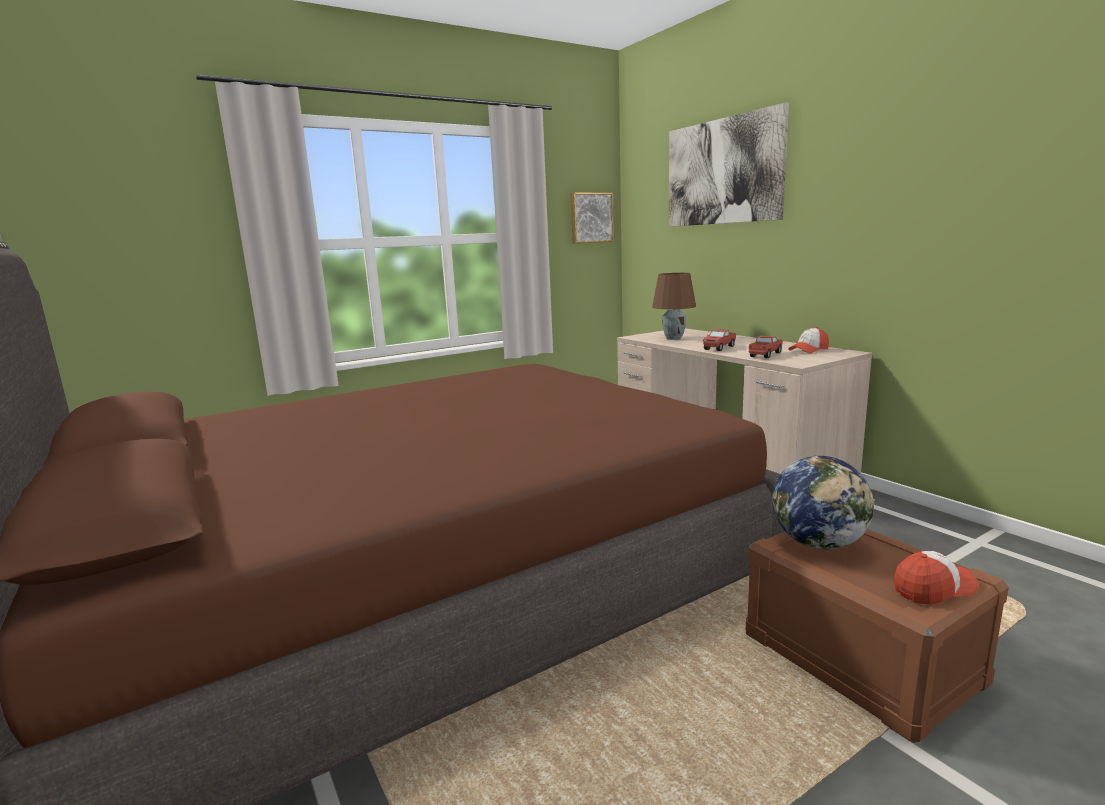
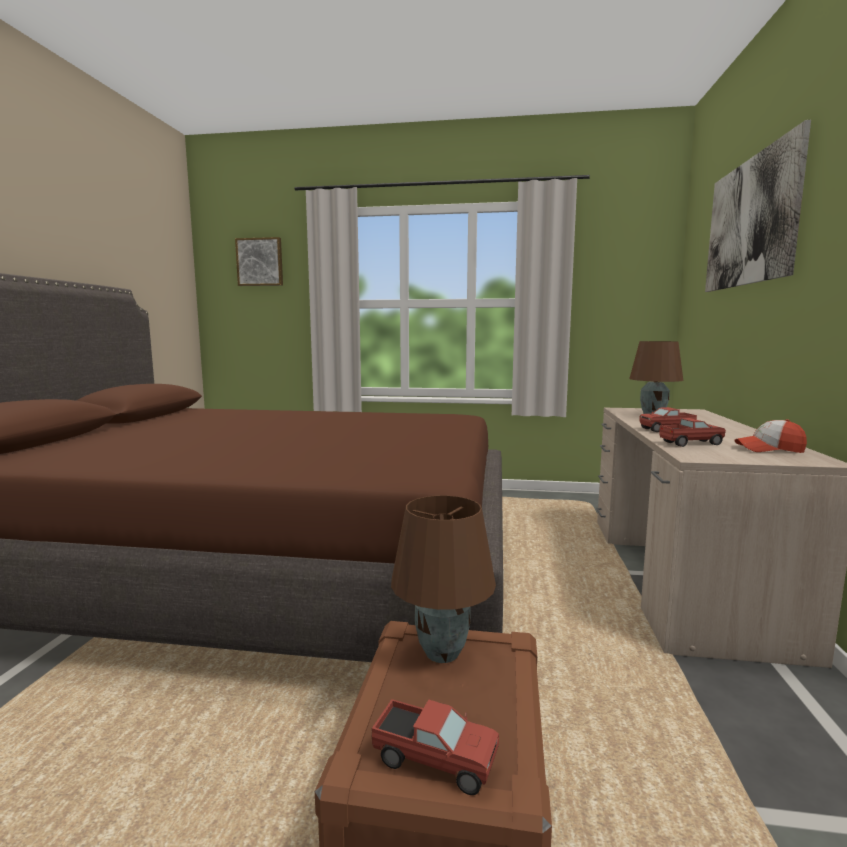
camera: 40 degrees right, 5 degrees down
picture [571,192,614,243] -> picture moved to [235,237,283,286]
globe [772,456,875,550] -> brown table lamp [391,495,496,663]
cap [894,551,978,605] -> toy truck [372,699,499,795]

